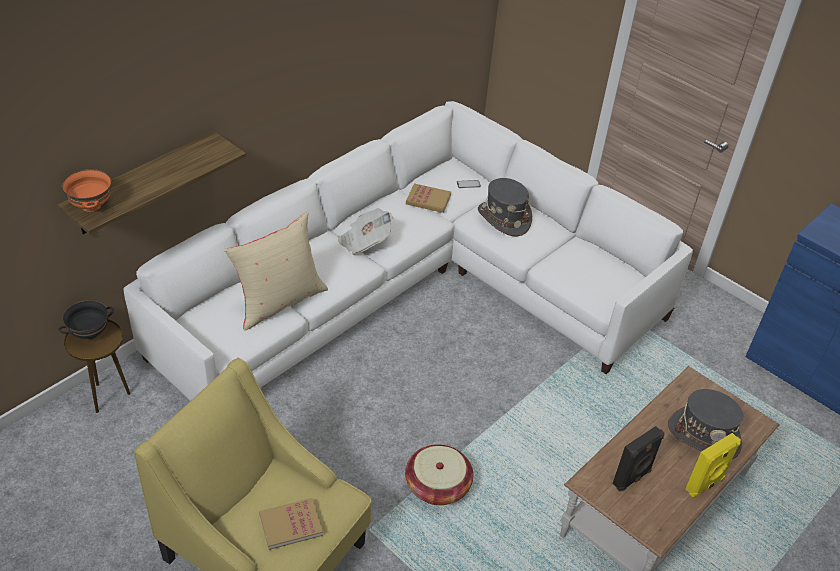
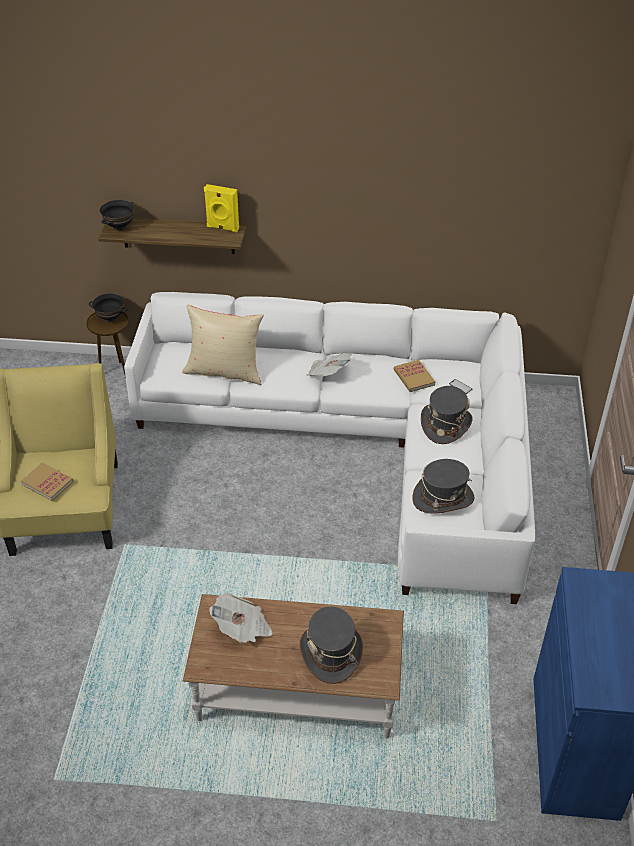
camera: 55 degrees right, 0 degrees up
orange bowl [62,169,111,212] -> black bowl [100,200,134,231]
basket [405,444,473,505] -> none
black speaker [612,426,664,492] -> newspaper [209,593,273,643]
yellow speaker [685,433,741,497] -> yellow speaker moved to [204,184,239,232]
none -> grey hat [412,459,474,514]

